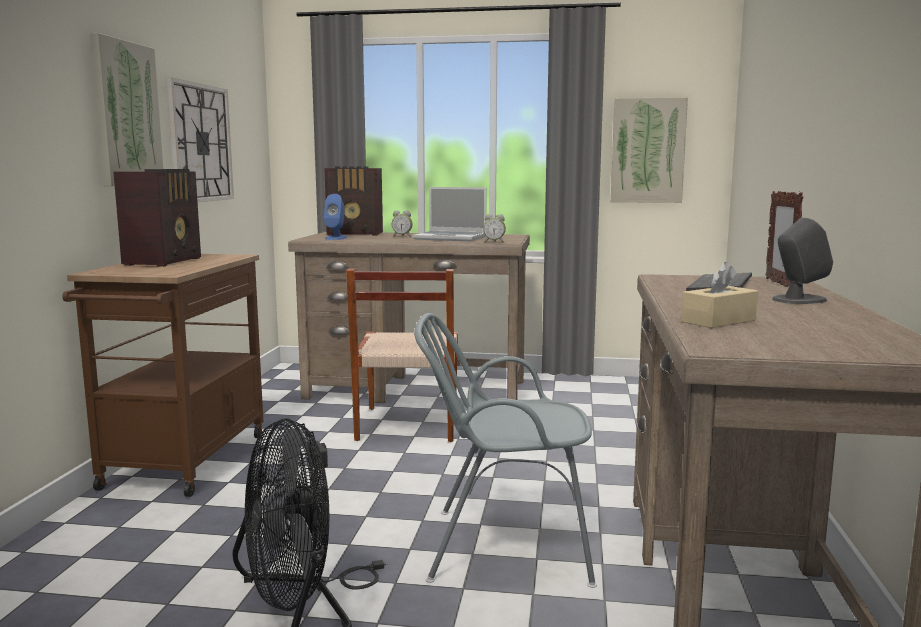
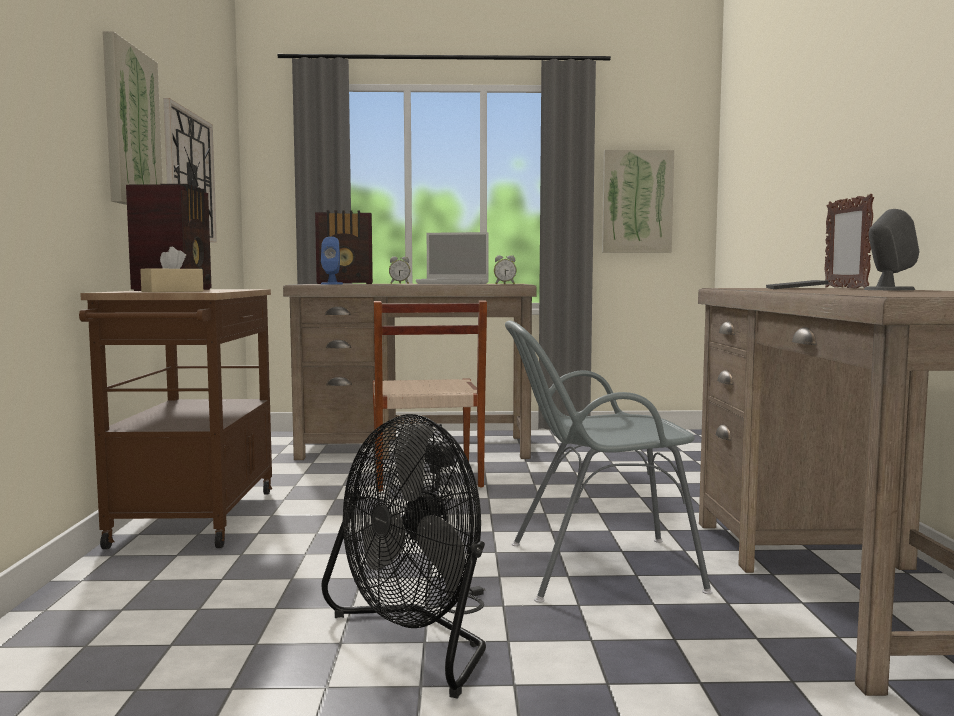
camera: 10 degrees left, 5 degrees down
beige tissue box [681,262,758,328] -> beige tissue box moved to [140,247,203,292]

